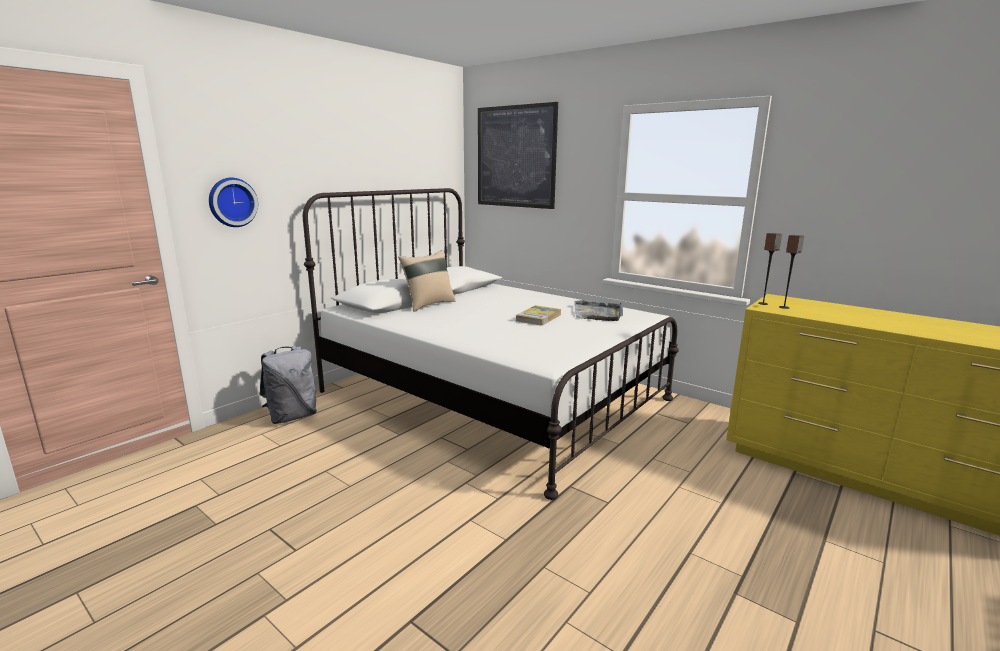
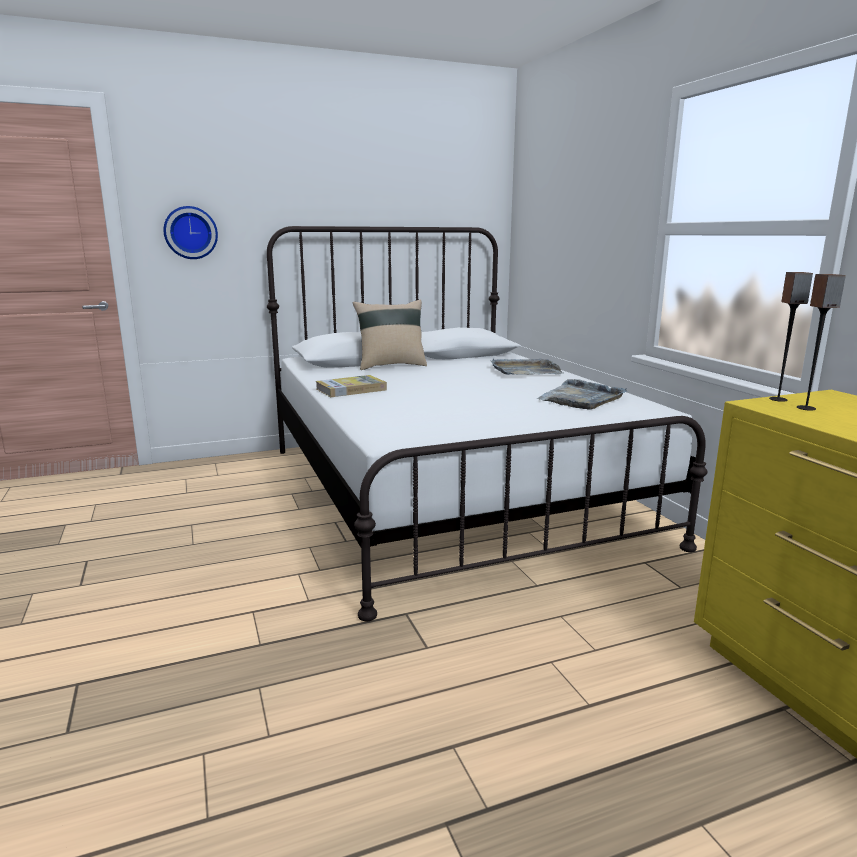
camera: 30 degrees right, 0 degrees up
grey backpack [259,346,317,424] -> none
picture [478,102,558,209] -> none
book [516,305,561,326] -> book moved to [316,375,387,397]
none -> grey tray [491,358,564,375]

